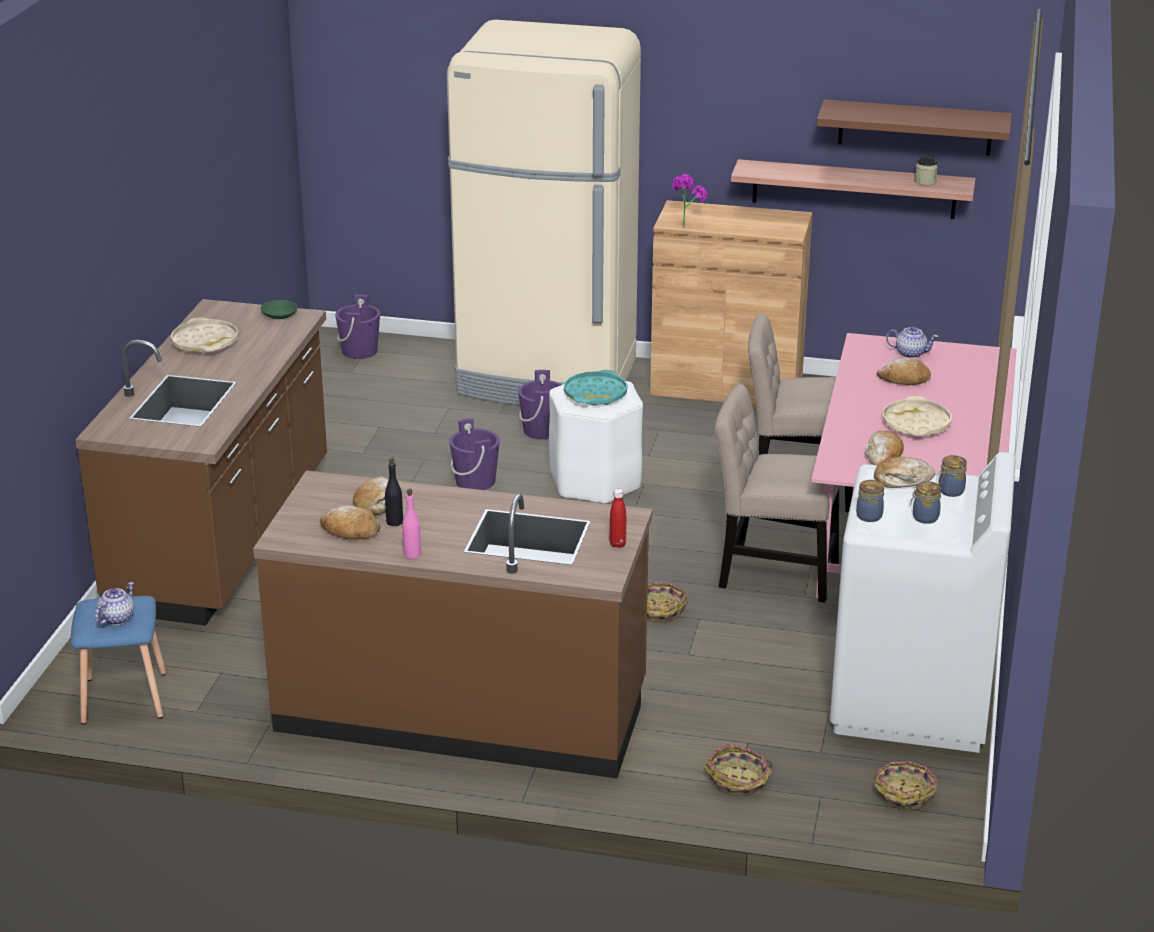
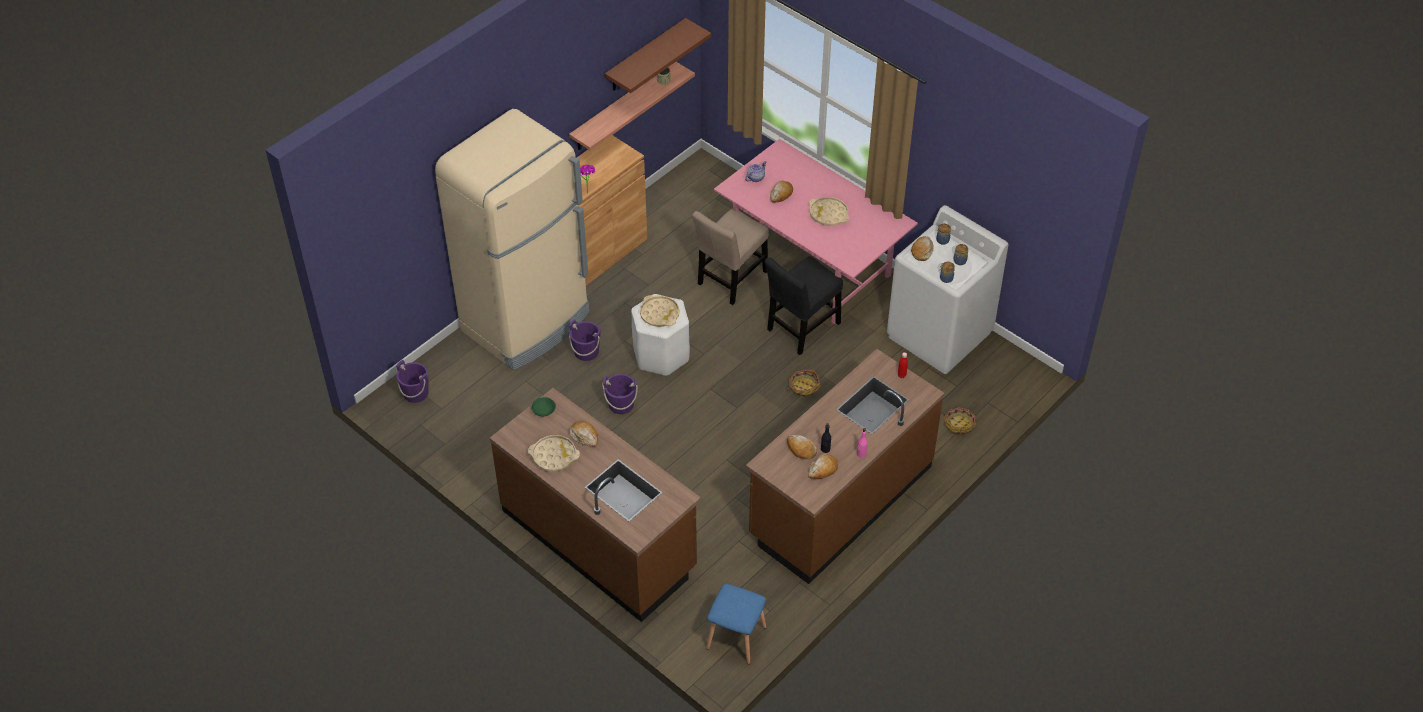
camera: 60 degrees left, 20 degrees up
teapot [95,582,134,625] -> none
turquoise tray [564,370,627,406] -> beige tray [640,295,680,327]
beige chair [715,384,840,603] -> black chair [764,256,843,355]
bread [865,431,904,465] -> bread moved to [569,421,598,447]
basket [874,761,938,810] -> none

